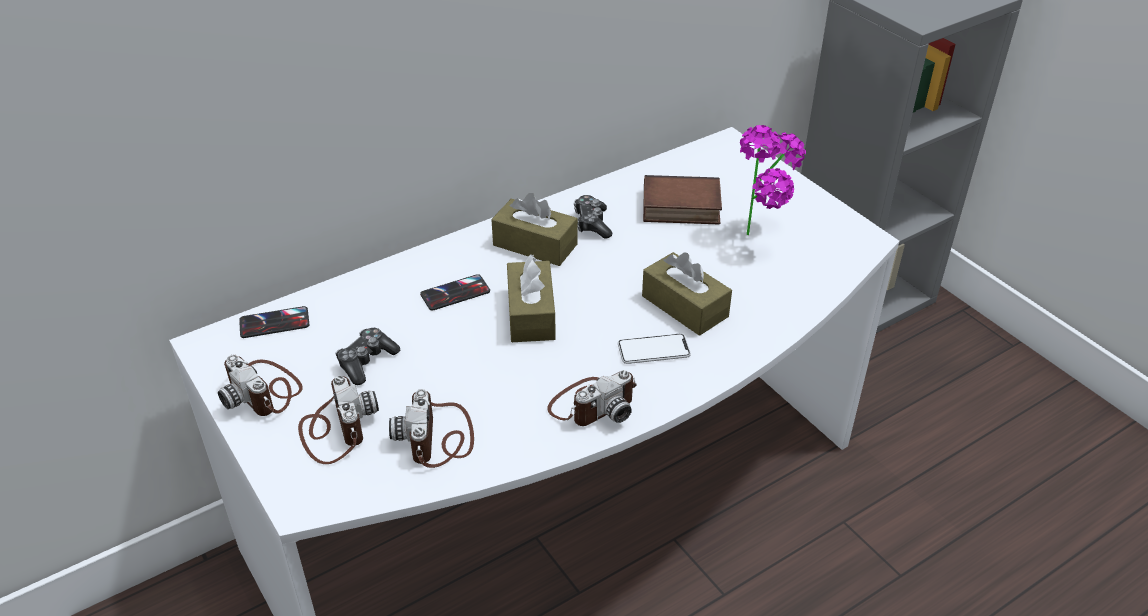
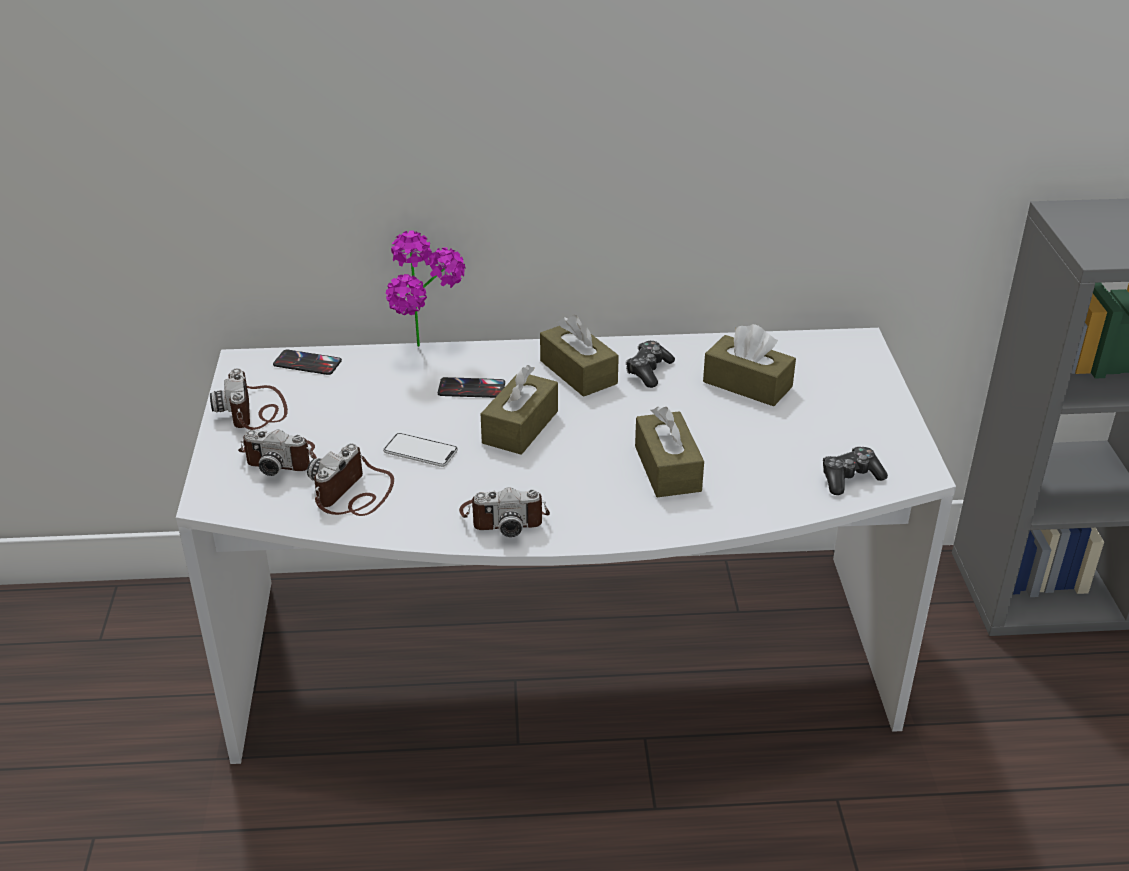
camera: 30 degrees right, 5 degrees down
camera [298,376,379,464] -> camera turned 90 degrees clockwise [238,429,317,476]
game controller [335,328,400,385] -> game controller moved to [823,447,888,495]
phone [618,334,691,364] -> phone moved to [383,433,458,467]
book [643,175,722,225] -> brown tissue box [703,324,796,406]
potted plant [740,125,806,235] -> potted plant moved to [386,230,466,347]

